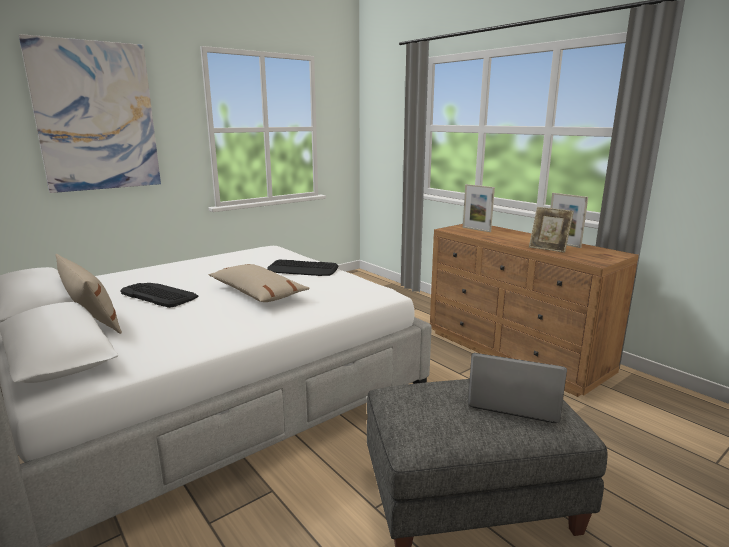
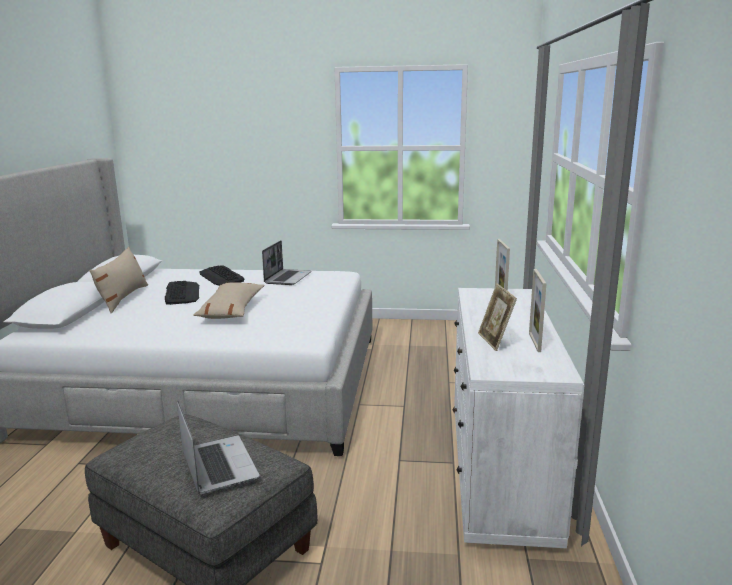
camera: 45 degrees right, 0 degrees up
picture [19,34,161,193] -> none
keyboard [267,260,338,276] -> keyboard moved to [199,265,244,286]
brown dresser [430,224,639,397] -> white dresser [452,288,585,548]
none -> laptop [262,240,311,285]

